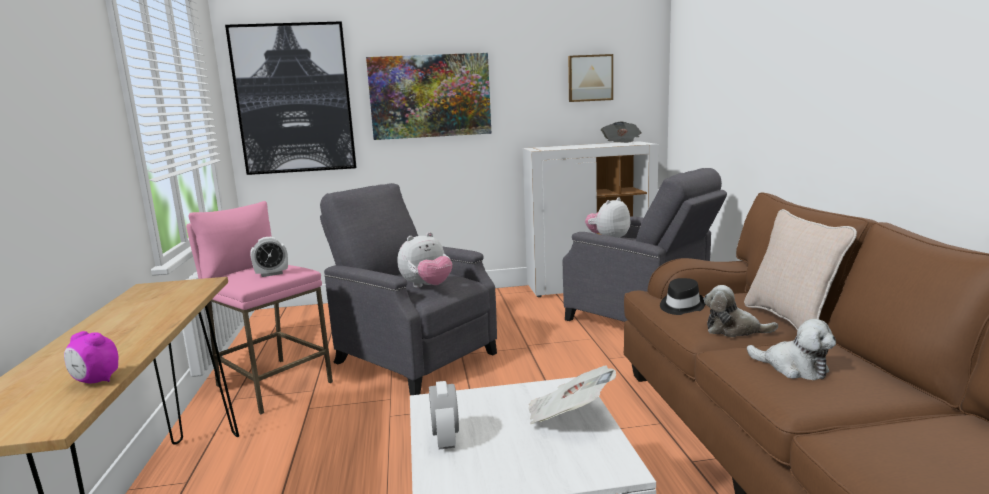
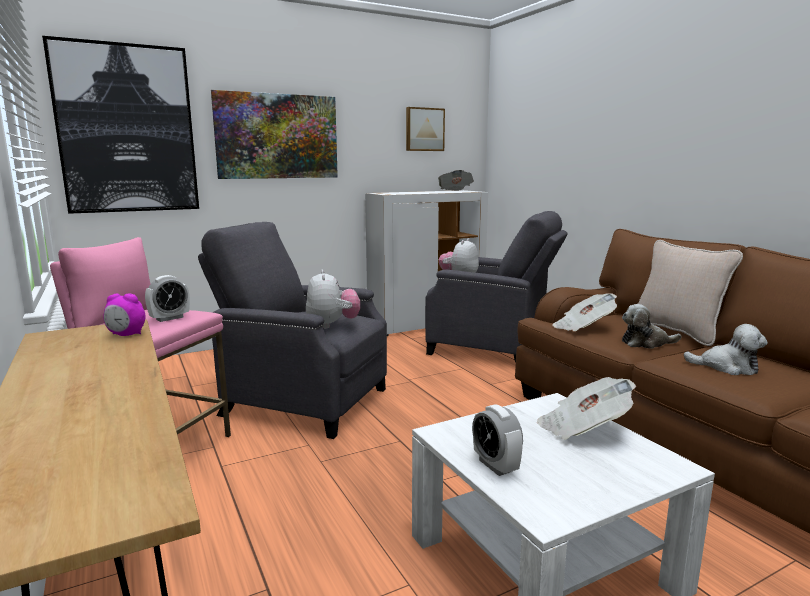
camera: 20 degrees left, 0 degrees up
alarm clock [64,331,118,384] -> alarm clock moved to [103,294,145,336]
plush toy [397,232,452,288] -> plush toy turned 45 degrees counterclockwise [306,270,360,329]
black hat [660,278,705,315] -> newspaper [553,293,617,331]

